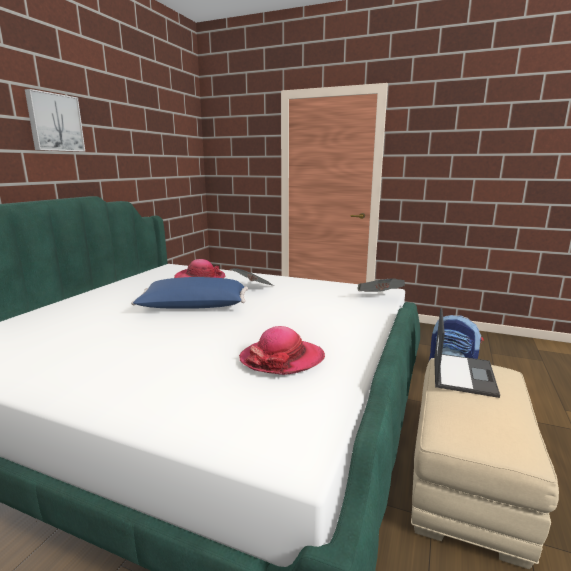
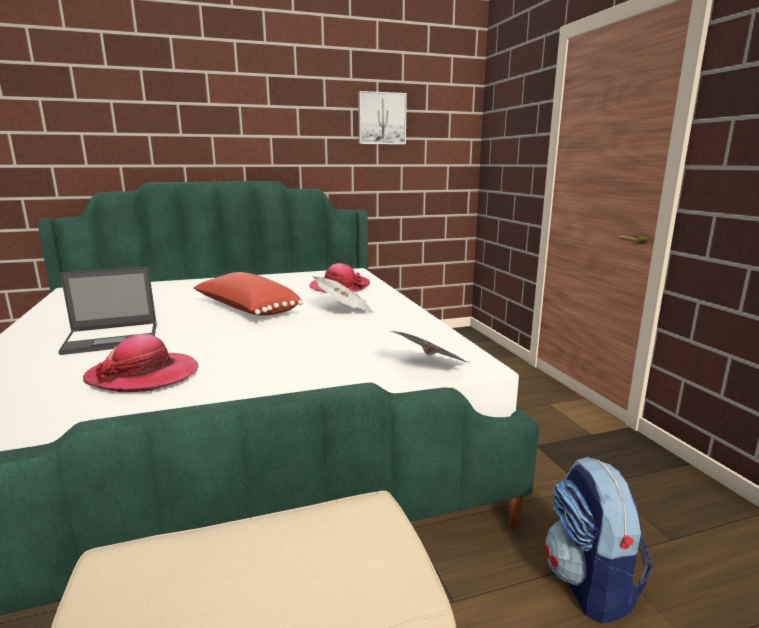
camera: 50 degrees right, 0 degrees up
picture [25,89,85,152] -> picture moved to [358,91,407,145]
blue pillow [131,277,248,309] -> red pillow [194,272,303,316]
laptop [434,308,500,398] -> laptop moved to [58,267,157,355]

